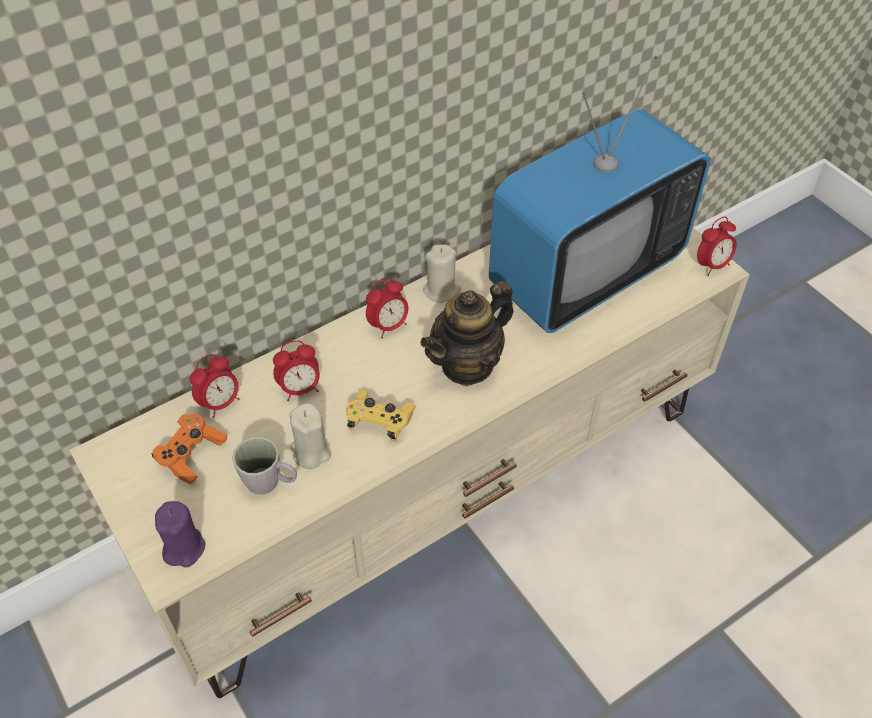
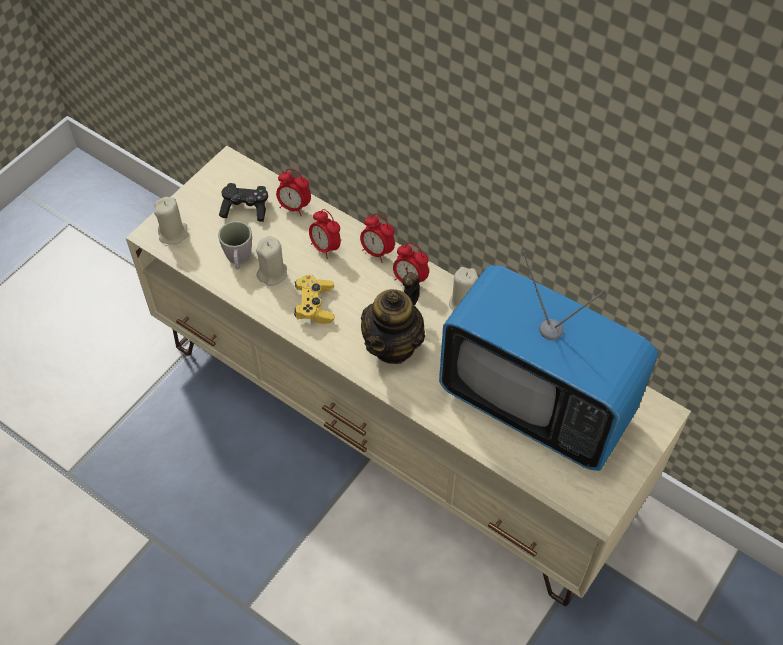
camera: 70 degrees right, 5 degrees up
orange game controller [151,414,227,484] -> black game controller [219,183,268,222]
purple candle [155,501,205,567] -> beige candle [154,197,189,245]
teapot [420,281,514,386] -> teapot turned 90 degrees counterclockwise [361,272,425,364]
alarm clock [697,217,737,276] -> alarm clock moved to [360,214,395,263]

